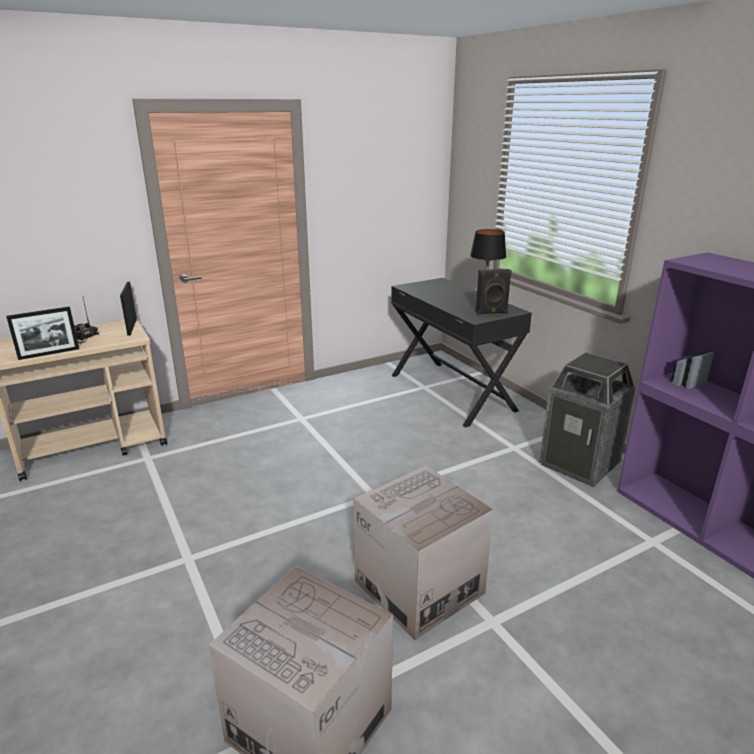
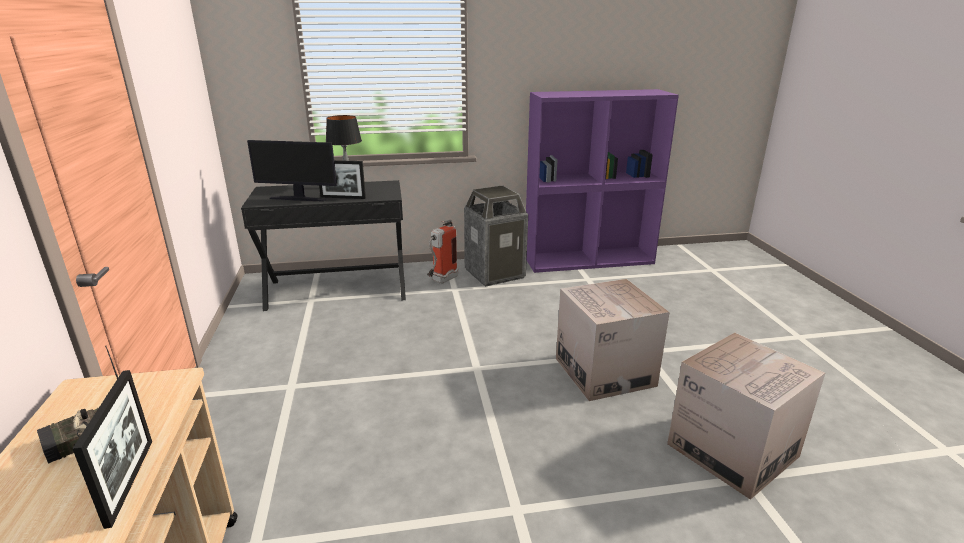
camera: 70 degrees left, 0 degrees up
picture frame [120,282,137,336] -> picture frame moved to [319,160,366,199]
black speaker [476,269,512,314] -> none
none -> monitor [247,140,337,202]
none -> fire extinguisher [427,219,458,284]

